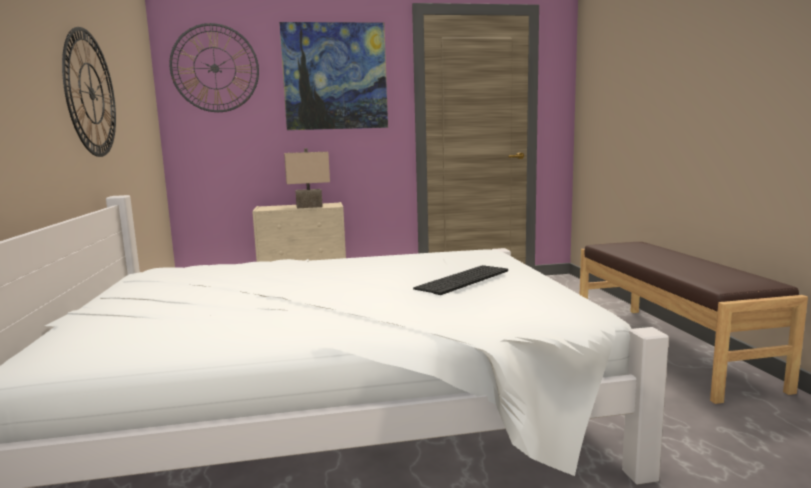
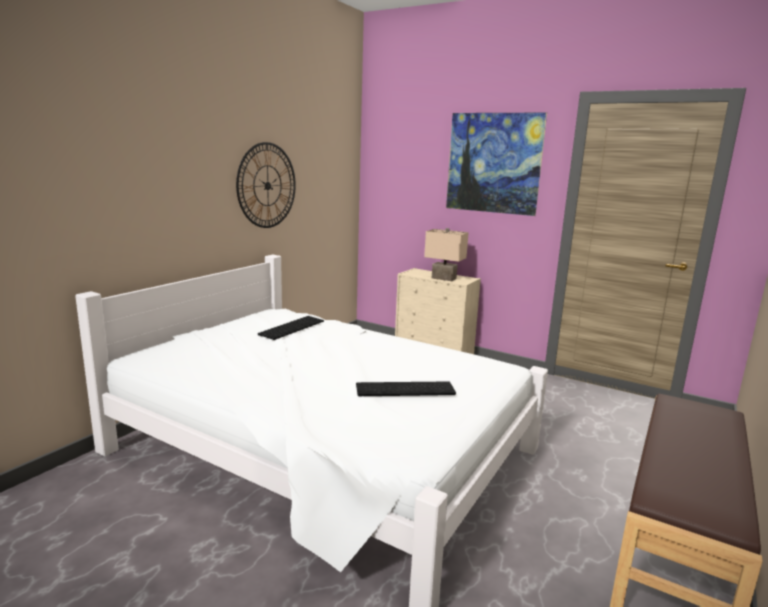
camera: 40 degrees right, 5 degrees up
wall clock [169,23,259,112] -> none
none -> keyboard [258,316,324,340]

